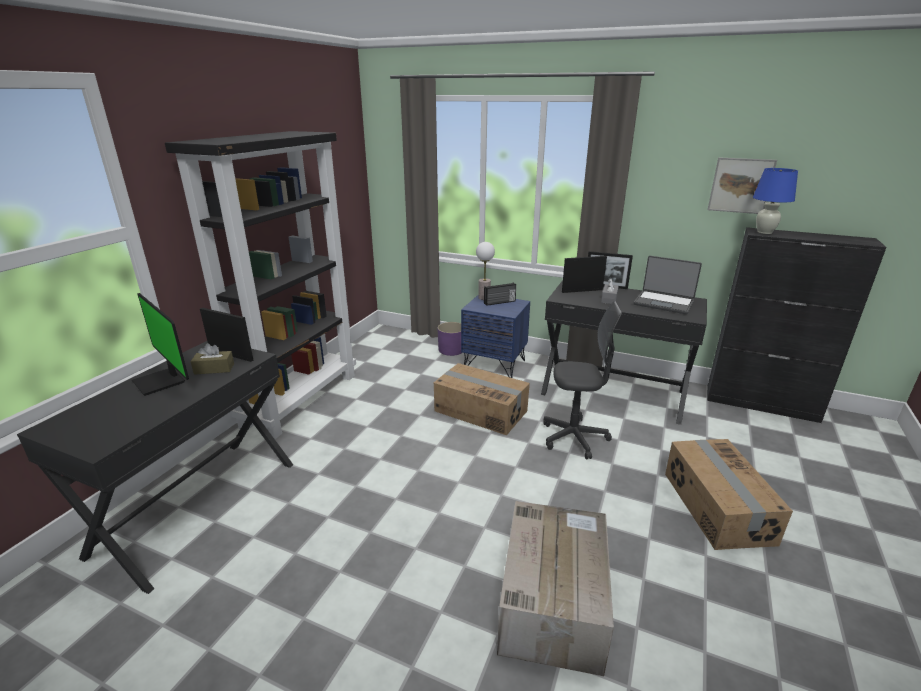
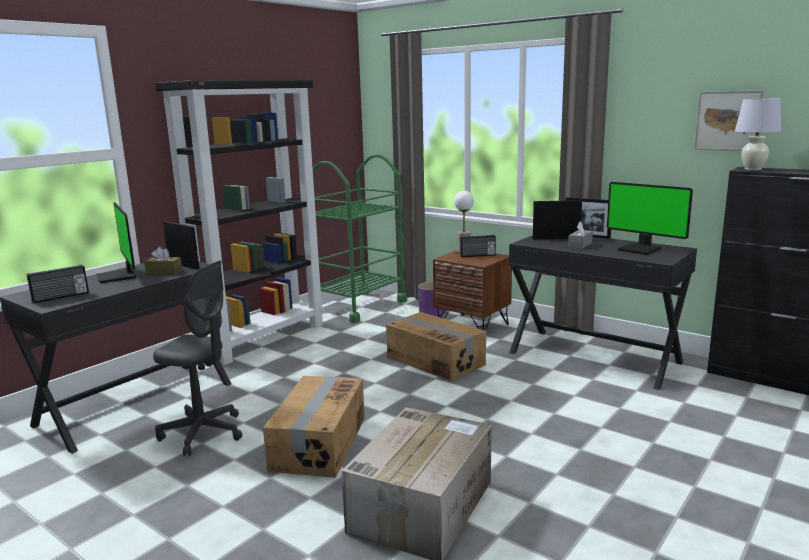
camera: 15 degrees right, 10 degrees down
blue nightstand [461,295,530,378] -> brown nightstand [433,250,512,331]
grey office chair [543,301,622,460] -> grey office chair moved to [153,260,242,456]
laptop [634,256,702,314] -> monitor [607,182,693,255]
cardboard box [665,439,793,550] -> cardboard box moved to [263,376,365,478]
blue table lamp [753,168,798,234] -> white table lamp [735,98,782,170]
none -> radio [27,264,89,303]
none -> green cart [313,154,407,323]

